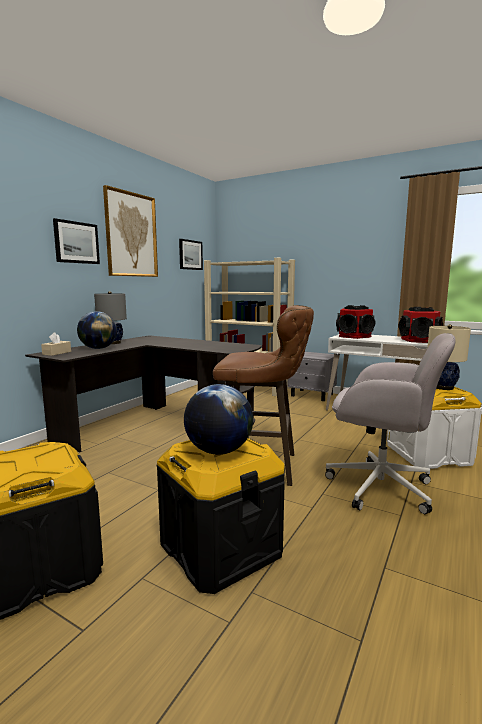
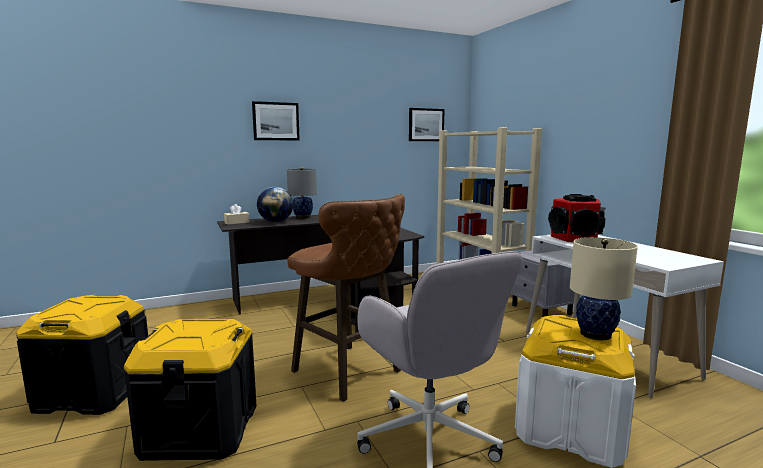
camera: 35 degrees right, 0 degrees up
picture [103,185,158,277] -> none
globe [184,384,253,455] -> none
speaker [399,307,443,343] -> none

